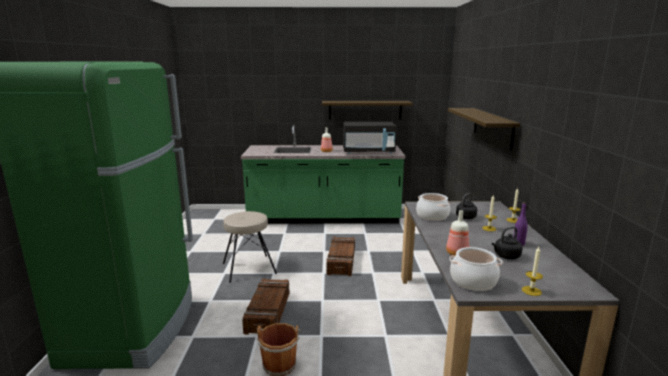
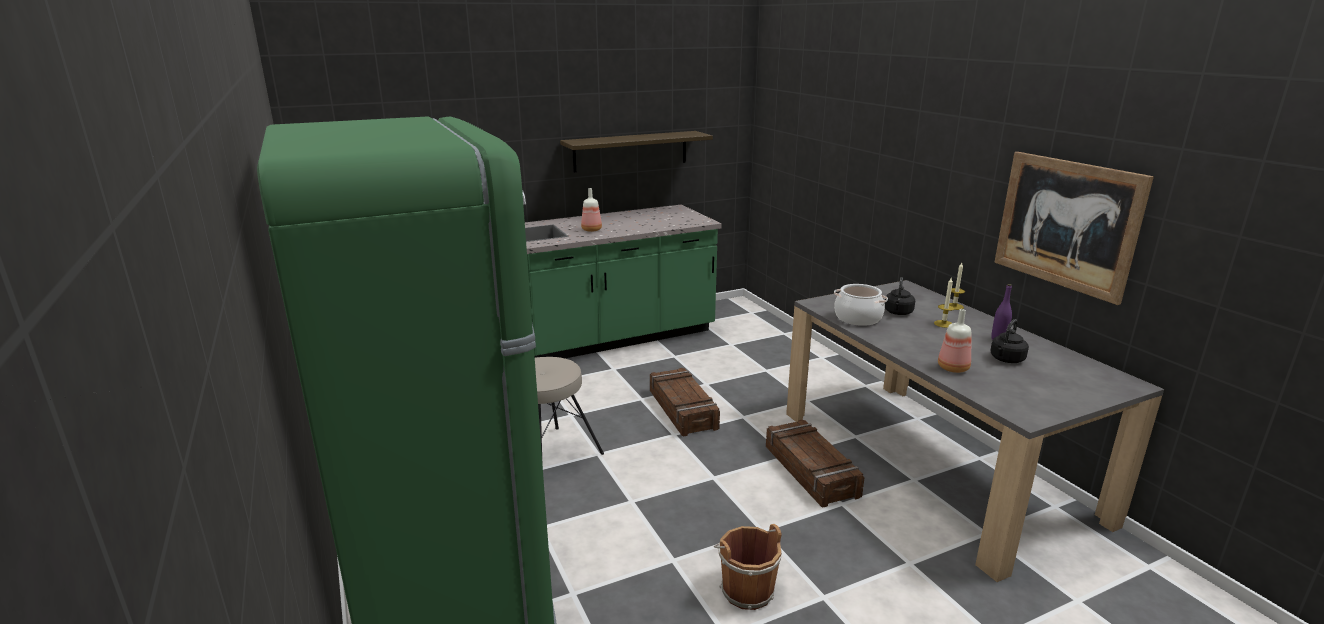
camera: 25 degrees left, 5 degrees up
crate [242,279,289,335] -> crate moved to [766,419,865,507]
black microwave [343,121,397,154] -> none
shelf [448,108,520,151] -> none
cooking pot [449,247,503,291] -> none
candle [522,247,543,296] -> none
none -> picture [994,152,1154,305]

